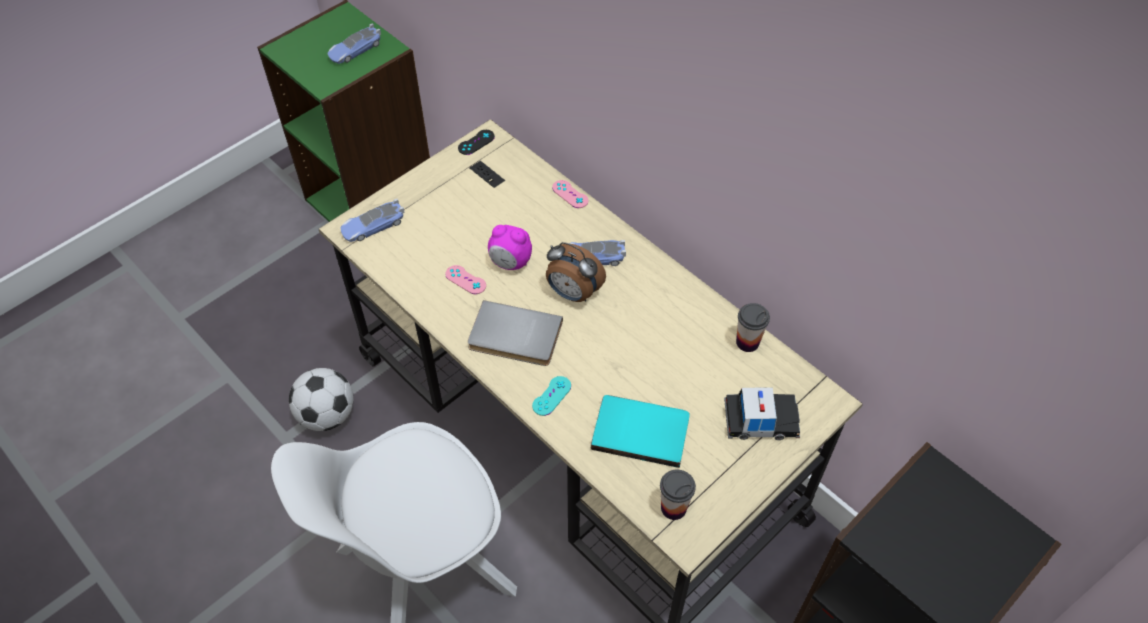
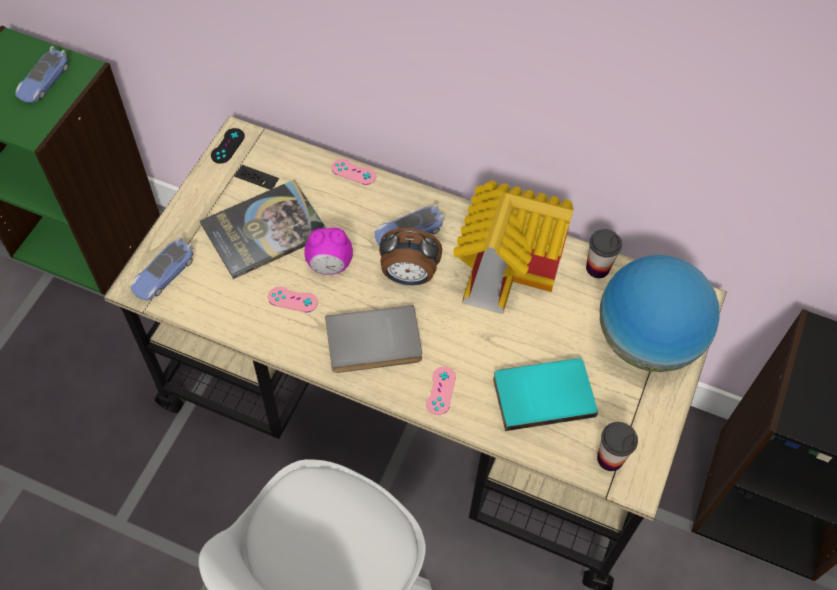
camera: 25 degrees left, 5 degrees up
football [289,368,354,431] -> none
turquoise game controller [532,376,571,416] -> pink game controller [426,366,456,415]
toy car [724,387,800,440] -> globe [600,255,720,372]
none -> book [200,180,326,279]
none -> toy house [453,180,574,314]

